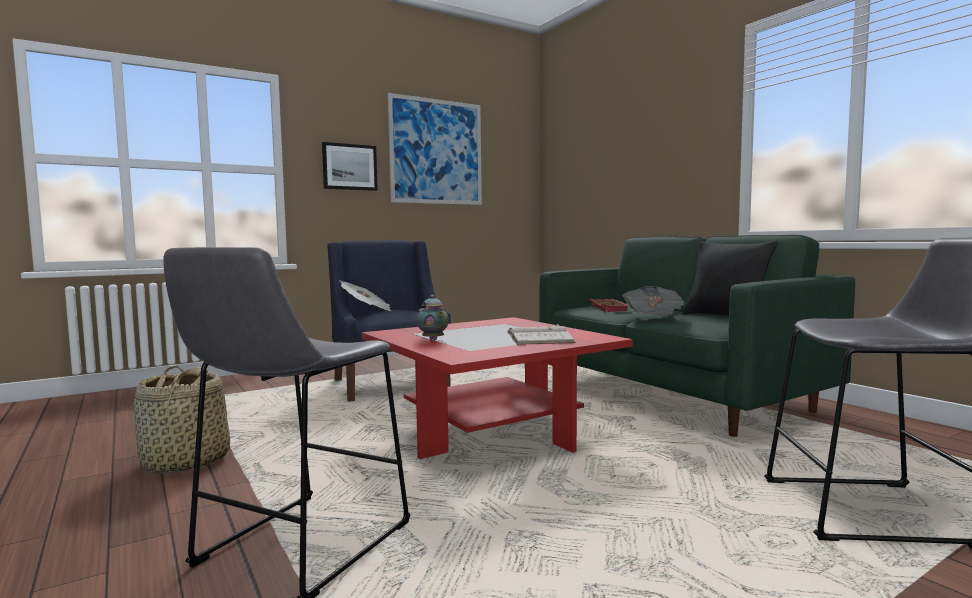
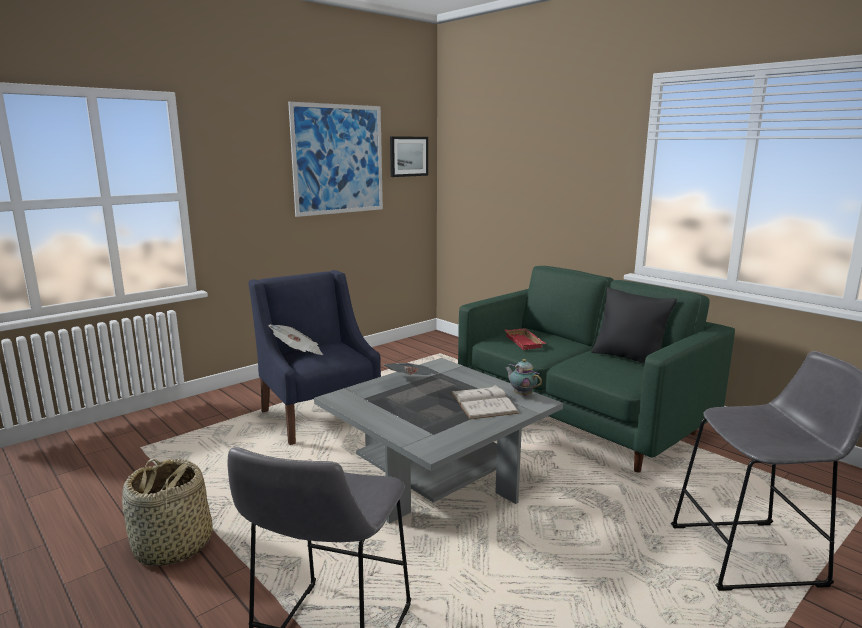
camera: 10 degrees left, 10 degrees up
picture [322,142,377,191] -> picture moved to [390,136,428,177]
red coffee table [362,317,633,459] -> grey coffee table [314,358,563,524]
teapot [417,295,449,341] -> teapot moved to [505,359,542,396]
newspaper [622,286,685,315] -> newspaper moved to [382,363,438,375]

